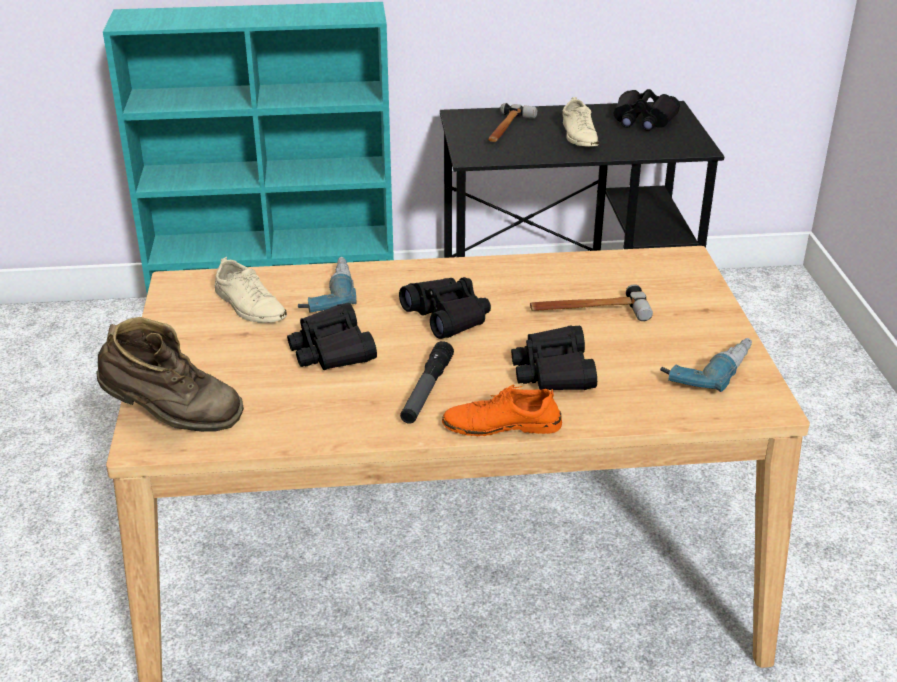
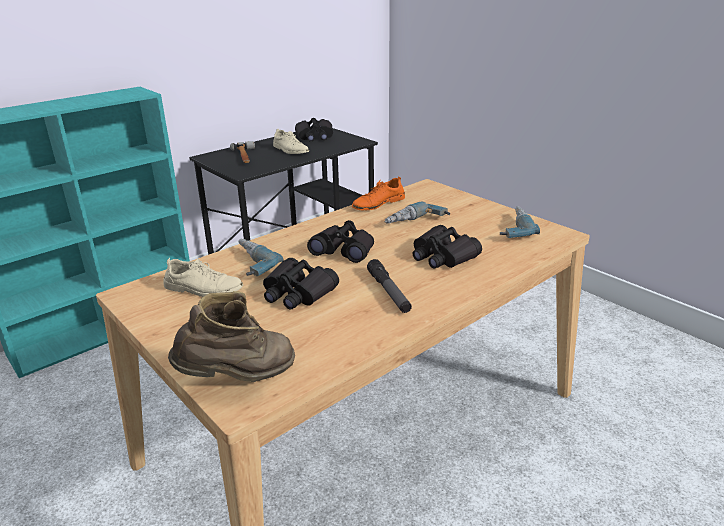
camera: 35 degrees left, 5 degrees down
orange shoe [442,384,562,436] -> orange shoe moved to [352,177,405,211]
hammer [530,284,653,321] -> power drill [385,202,450,224]

